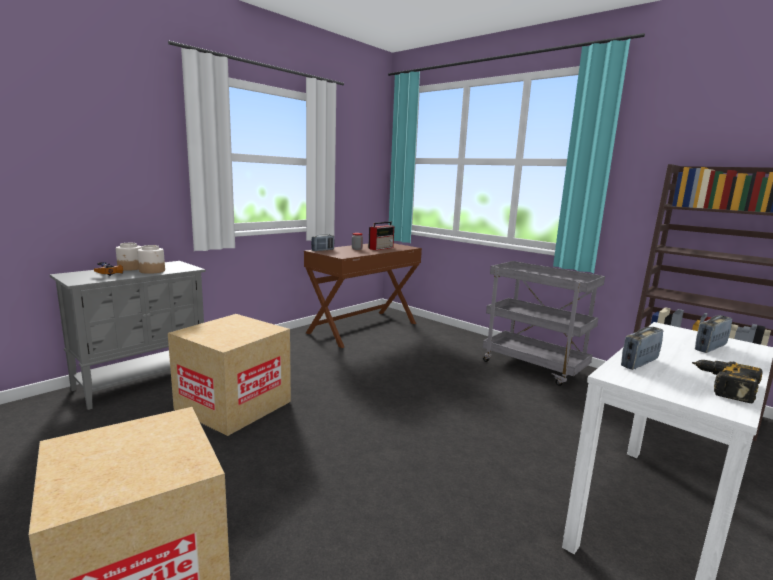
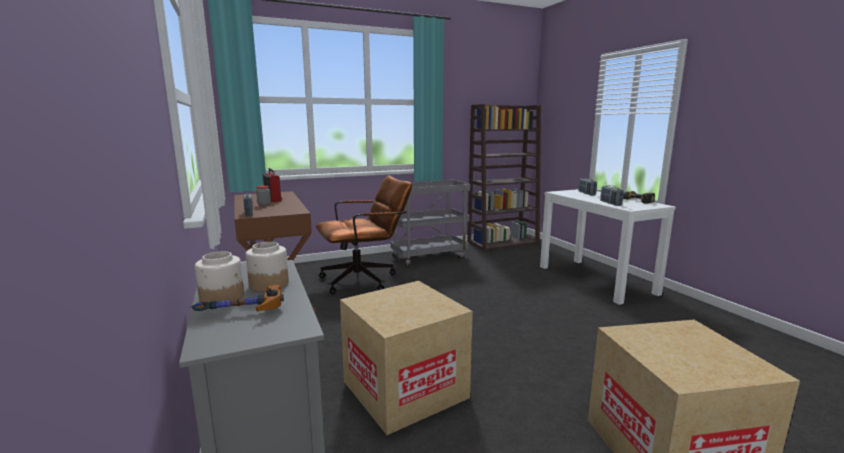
camera: 65 degrees left, 0 degrees up
none -> brown office chair [316,176,412,295]

